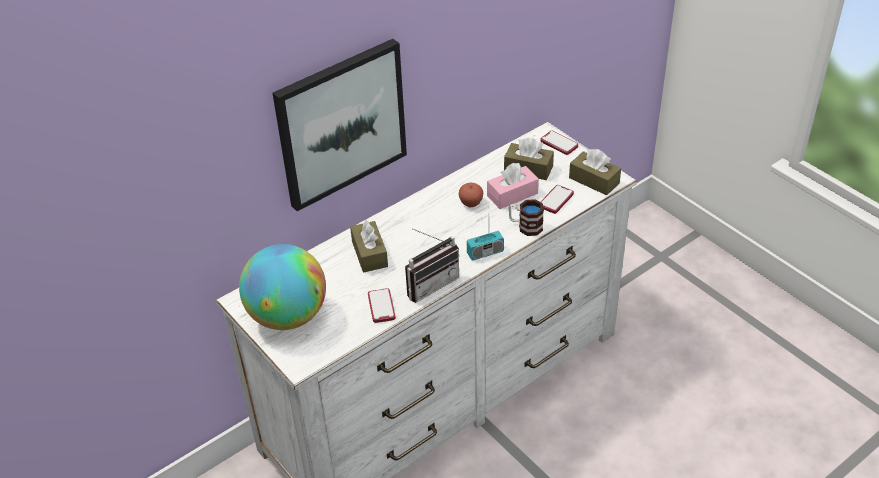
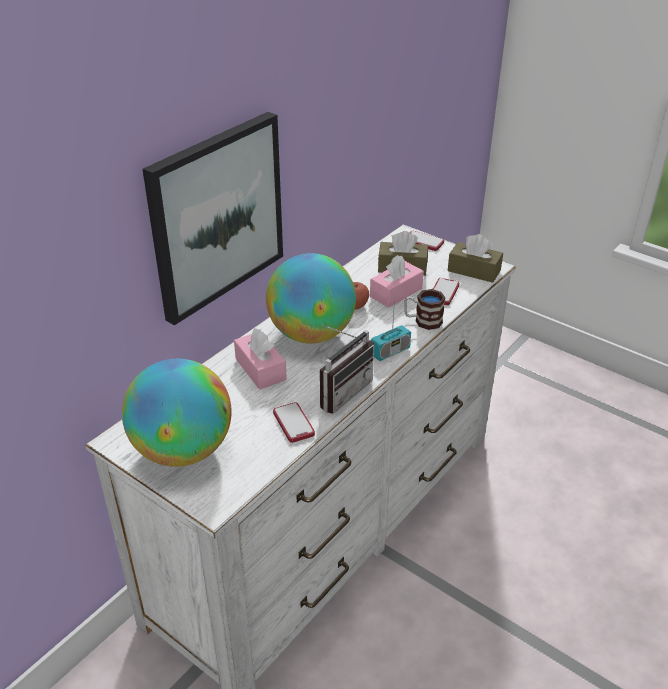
camera: 15 degrees left, 5 degrees down
brown tissue box [350,220,388,273] -> pink tissue box [234,328,287,390]
none -> globe [266,253,356,344]

